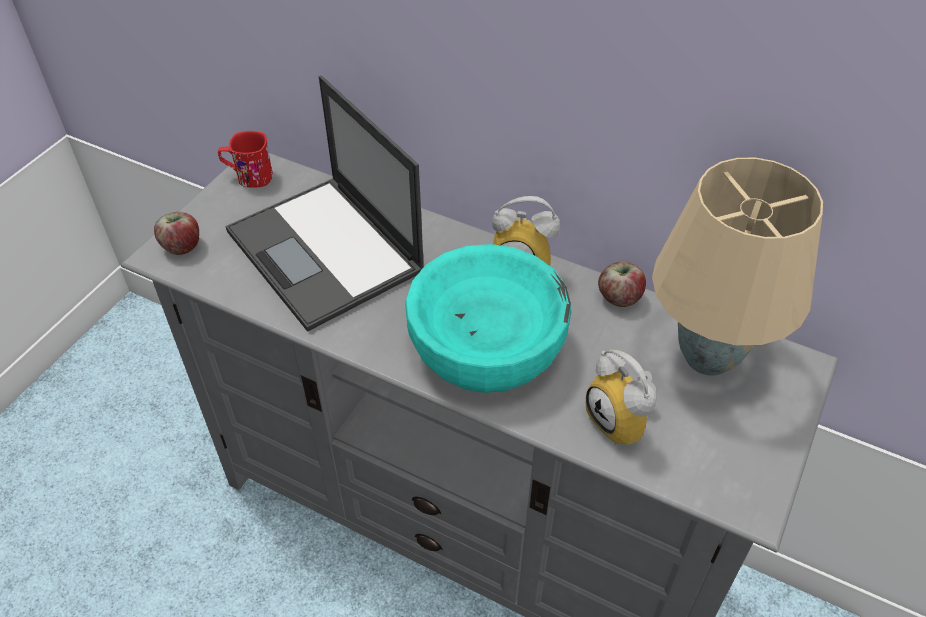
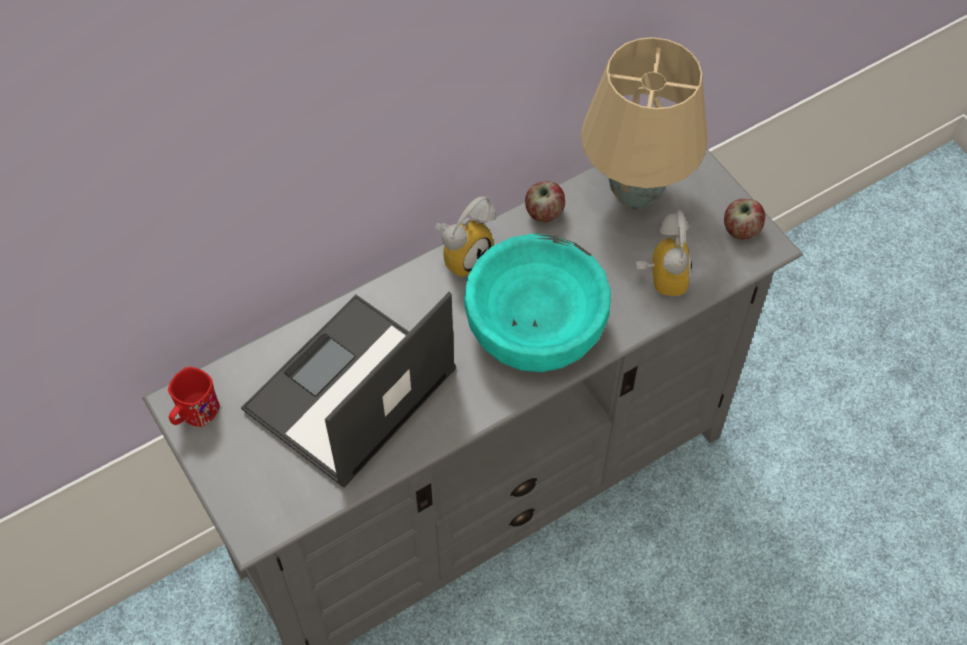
camera: 60 degrees left, 10 degrees up
apple [154,212,199,255] -> apple moved to [724,199,765,239]
laptop [225,76,424,332] -> laptop turned 135 degrees clockwise [241,292,456,488]
alarm clock [586,350,656,445] -> alarm clock turned 90 degrees counterclockwise [635,210,692,296]

